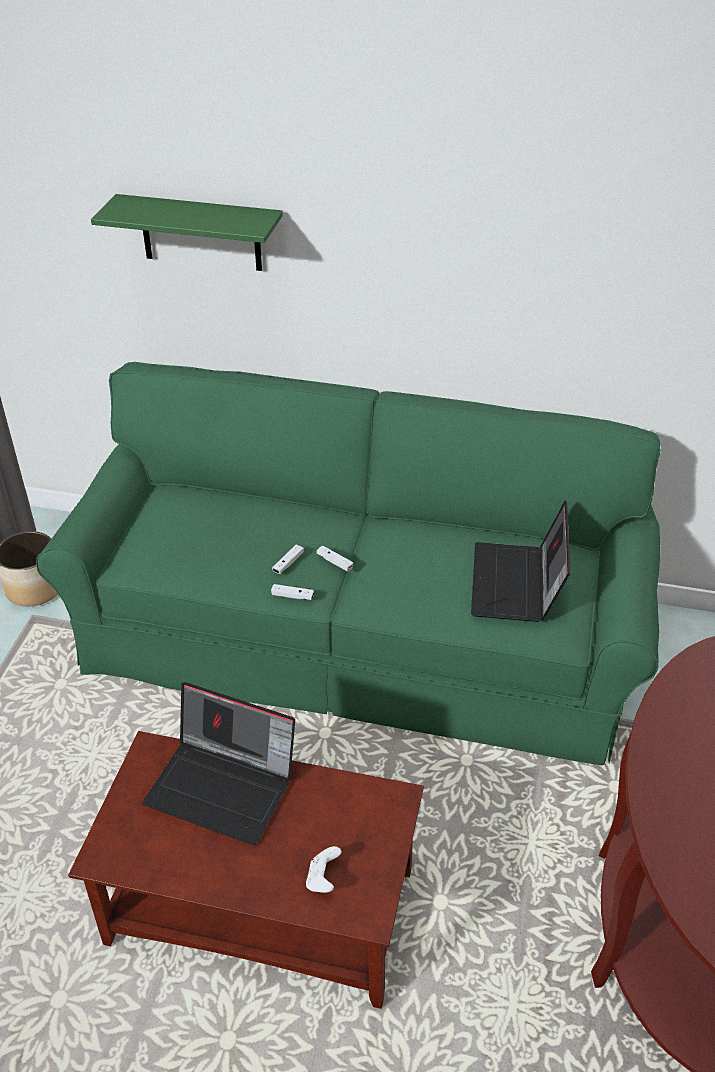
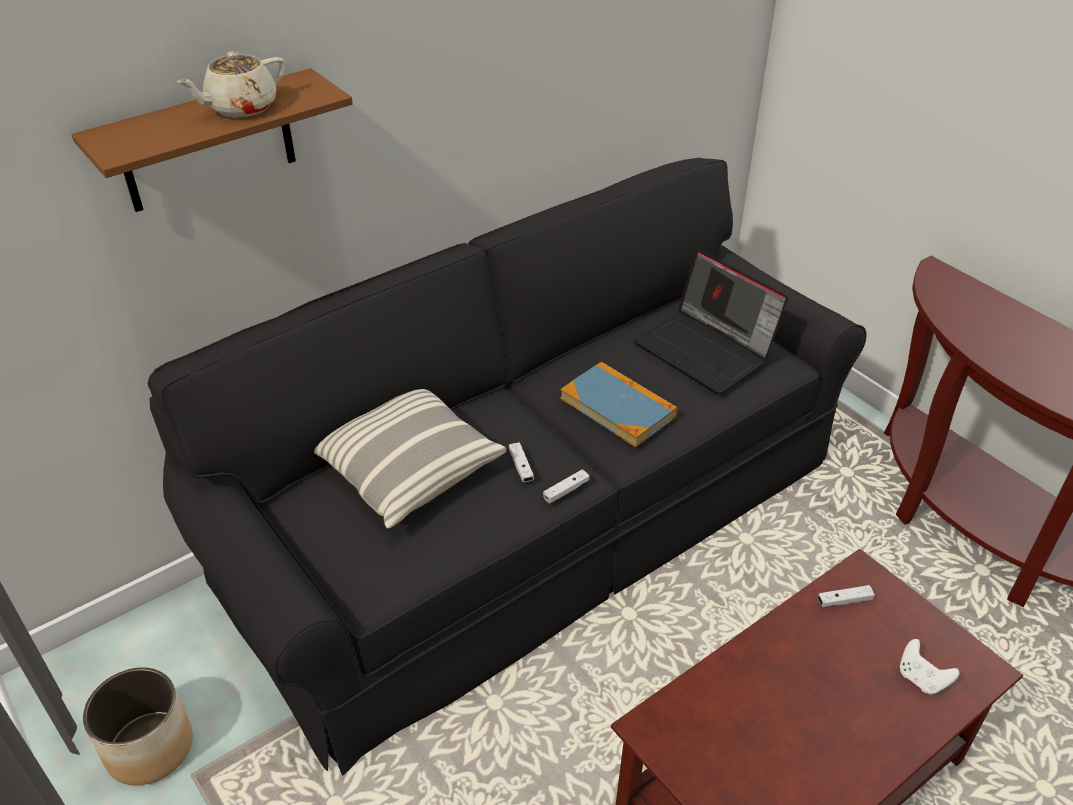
camera: 50 degrees left, 0 degrees up
green sofa [36,362,661,765] -> black sofa [147,157,867,776]
green shelf [91,194,283,271] -> brown shelf [72,68,353,212]
laptop [143,682,295,845] -> none
white game controller [317,545,353,572] -> white game controller moved to [818,585,875,607]
none -> beige teapot [177,51,285,118]
none -> pillow [314,389,507,529]
none -> book [560,362,678,447]

